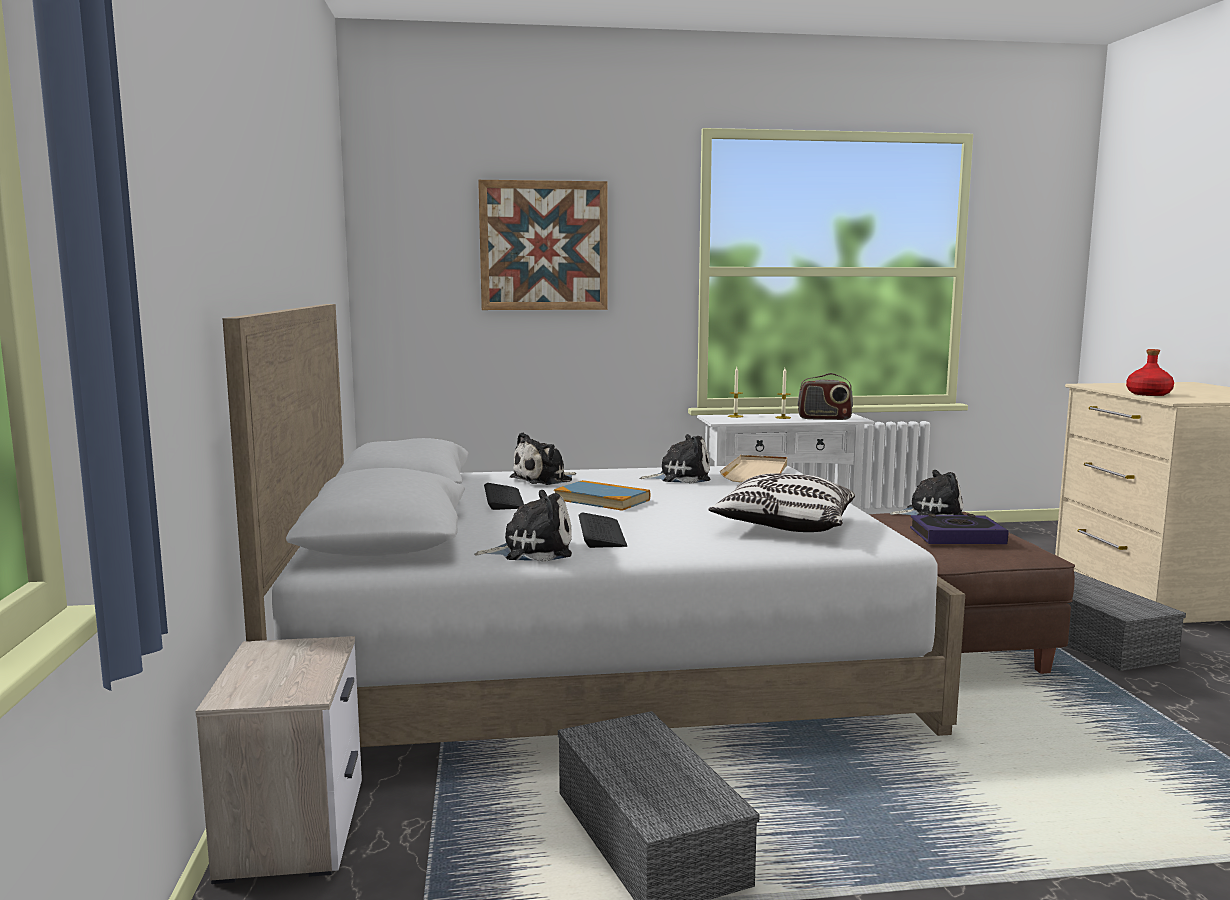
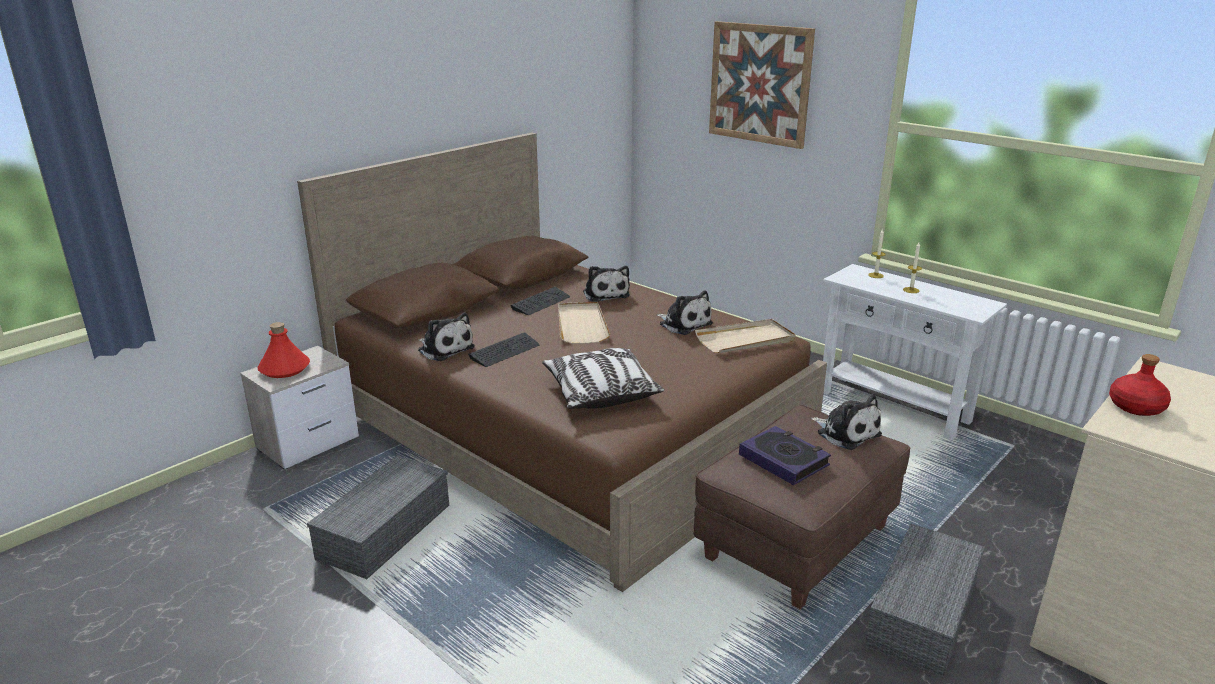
camera: 50 degrees right, 15 degrees up
white bed [223,304,965,747] -> brown bed [297,133,827,592]
plush toy [510,432,576,485] -> plush toy turned 120 degrees counterclockwise [583,266,630,302]
book [554,480,650,511] -> beige tray [558,302,610,343]
radio [797,373,853,420] -> none
none -> red bottle [257,322,310,378]

